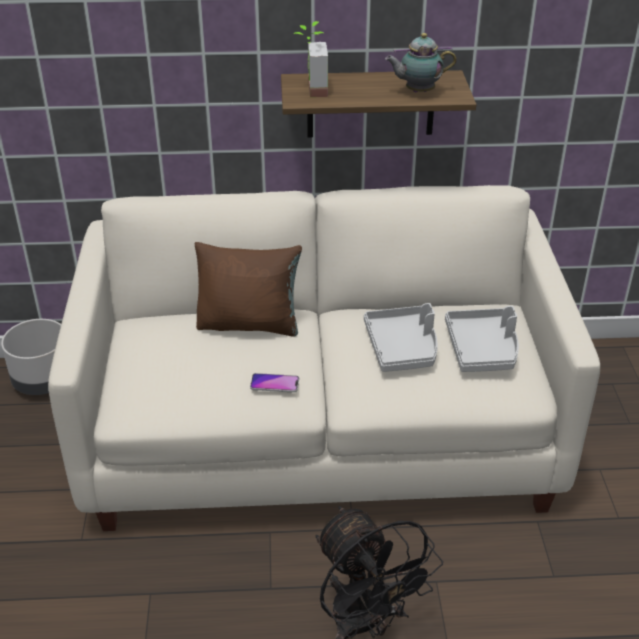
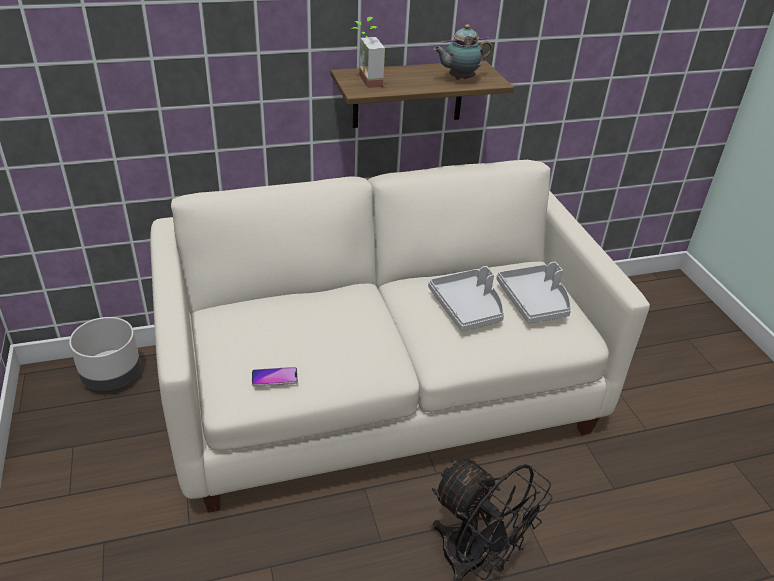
camera: 15 degrees left, 0 degrees up
brown pillow [195,242,302,337] -> none
phone [250,373,299,393] -> phone moved to [252,367,298,387]

